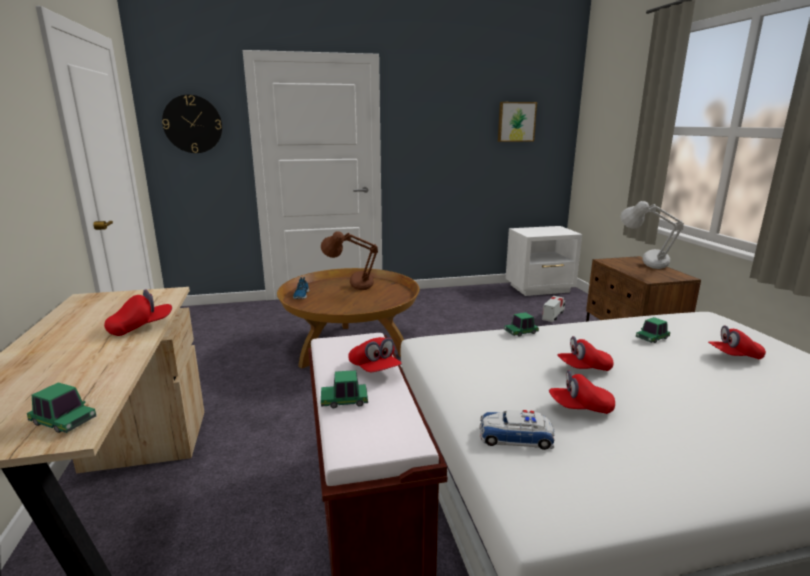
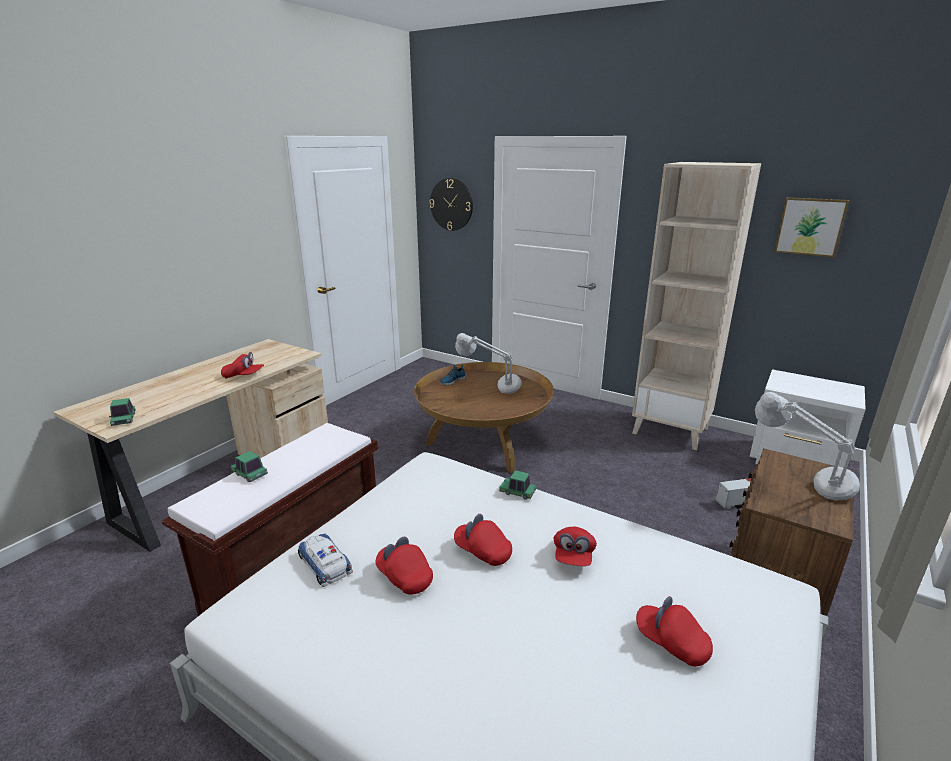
camera: 45 degrees right, 5 degrees up
brown table lamp [321,231,378,290] -> grey table lamp [455,333,522,394]
red cap [348,337,402,372] -> red cap moved to [554,527,597,566]
toy car [636,317,670,343] -> none
none -> beige bookcase [632,162,761,450]

